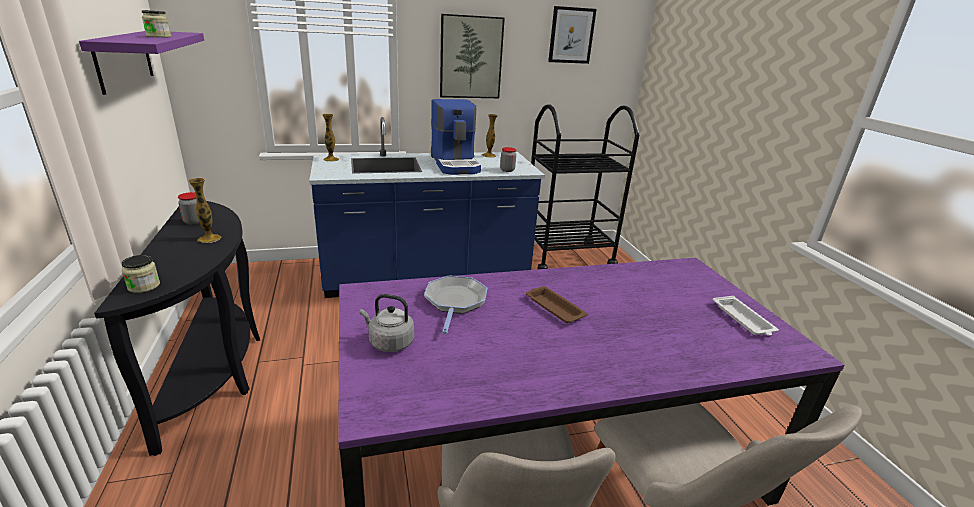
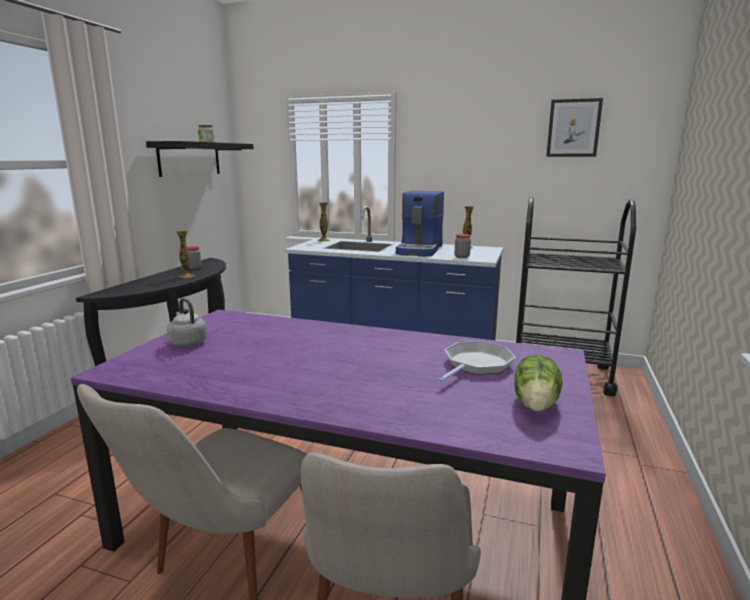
camera: 35 degrees right, 10 degrees down
purple shelf [79,31,204,95] -> black shelf [146,141,254,177]
jar [122,255,160,293] -> none
frying pan [424,275,487,334] -> frying pan moved to [438,341,516,382]
picture [440,14,505,98] -> none
brown tray [526,286,588,323] -> none
white tray [713,296,779,336] -> lettuce [514,354,563,412]

